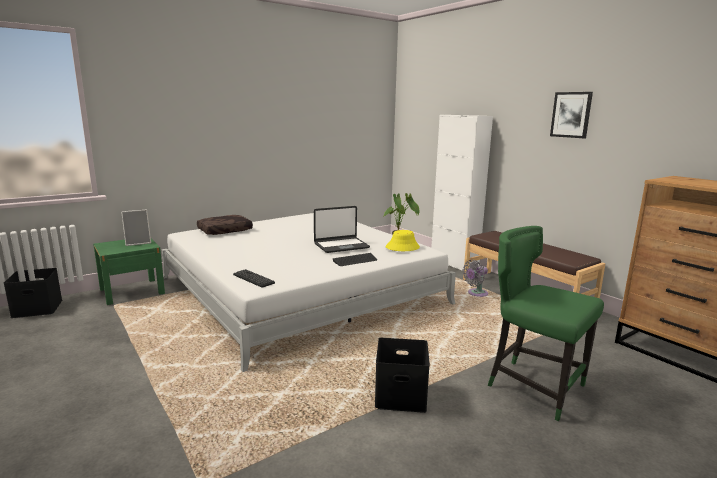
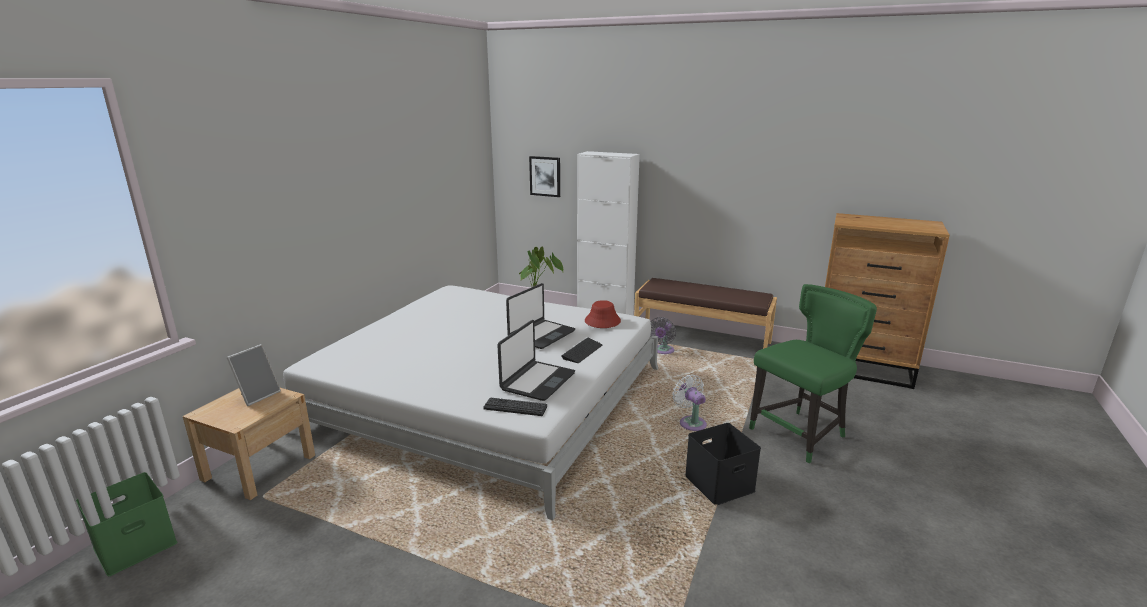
camera: 30 degrees left, 5 degrees up
black storage box [4,268,62,318] -> green storage box [76,472,177,576]
green nightstand [93,239,165,305] -> beige nightstand [183,388,315,500]
brown pillow [197,215,253,235] -> none
yellow hat [386,230,420,251] -> red hat [585,300,621,328]
green chair [488,226,604,421] -> green chair turned 135 degrees clockwise [749,284,877,463]
picture [550,92,593,138] -> picture moved to [529,156,560,197]
none -> laptop [497,320,575,401]
none -> white fan [672,374,707,431]

